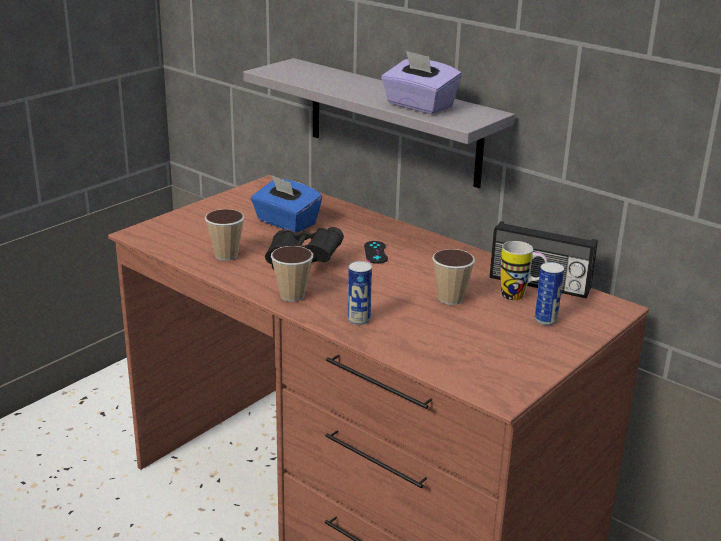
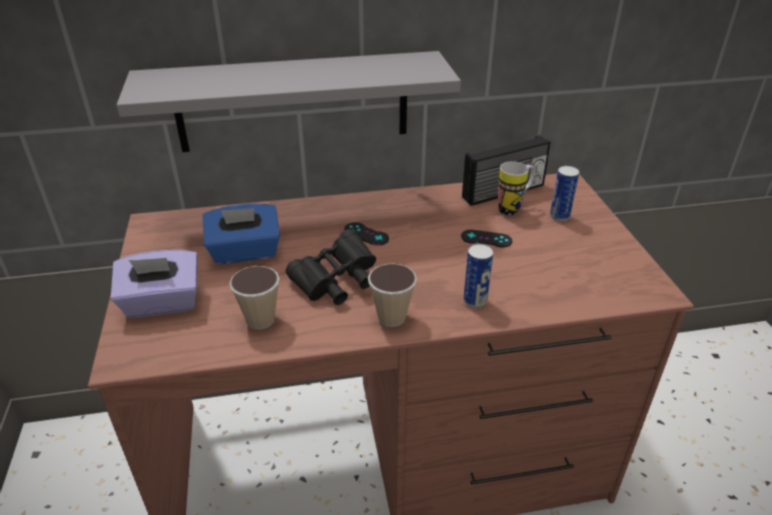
camera: 50 degrees left, 10 degrees up
purple tissue box [381,50,462,114] -> purple tissue box moved to [111,250,198,318]
cup [432,249,475,305] -> black game controller [461,230,512,248]

